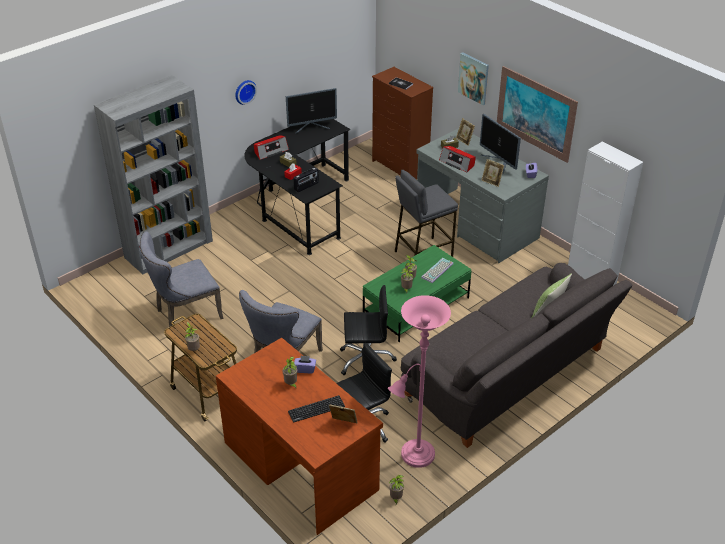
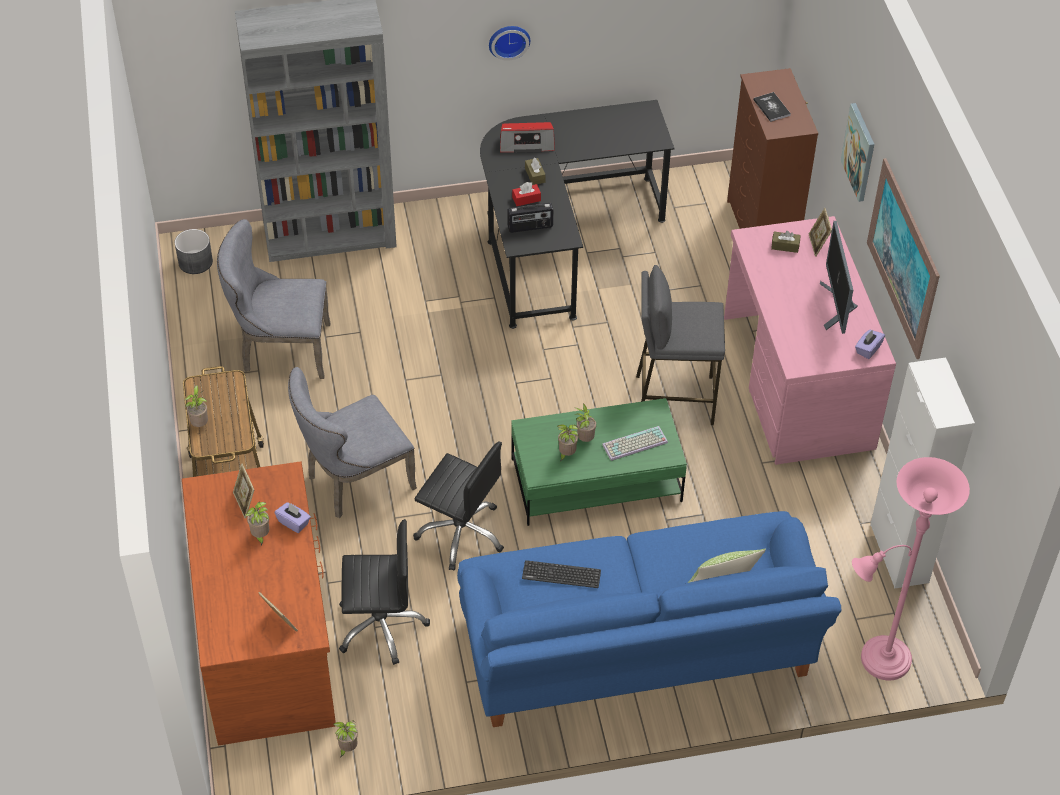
camera: 30 degrees right, 10 degrees up
monitor [286,88,337,134] -> none
keyboard [288,395,345,423] -> keyboard moved to [522,560,601,588]
pink floor lamp [388,295,451,468] -> pink floor lamp moved to [852,457,970,681]
grey sofa [401,263,633,448] -> blue sofa [457,511,842,727]
grey desk [416,128,549,263] -> pink desk [724,216,896,465]
radio [439,146,475,172] -> none
picture frame [481,159,504,187] -> picture frame moved to [233,463,254,518]
none -> grey planter [175,229,213,274]

